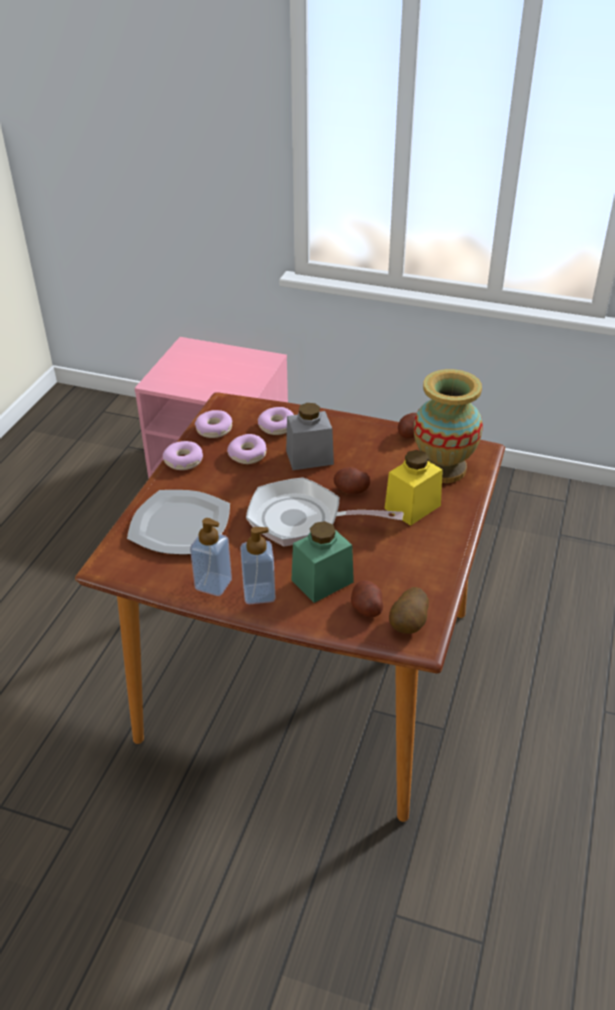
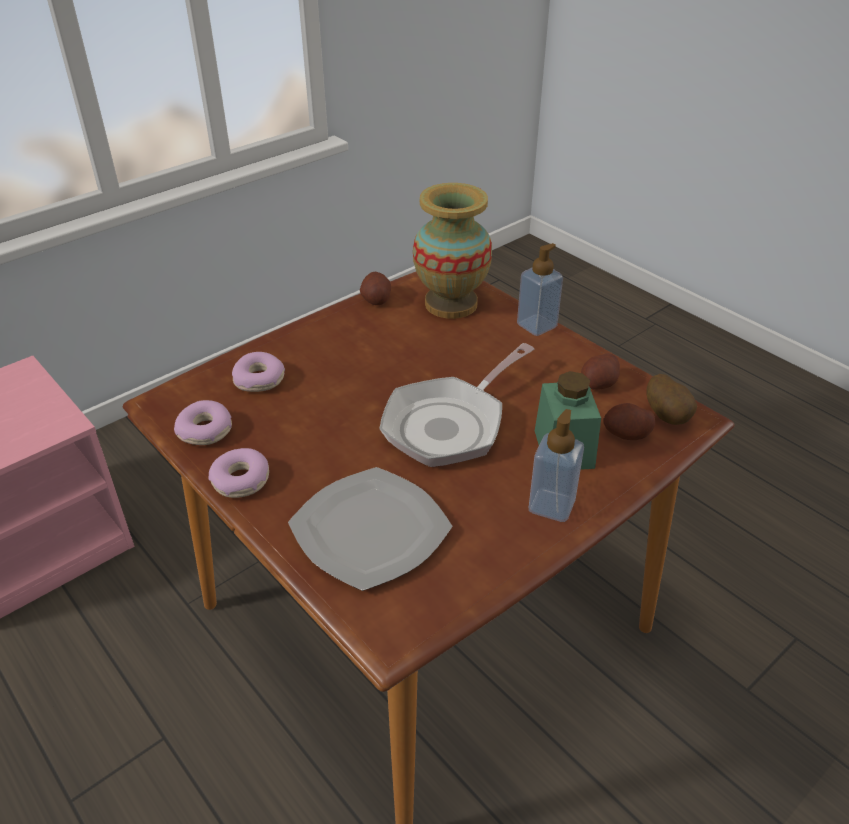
camera: 60 degrees left, 0 degrees up
soap dispenser [190,518,232,596] -> soap dispenser moved to [517,243,563,336]
donut [227,434,267,464] -> none
grey jar [286,403,334,470] -> none
potato [334,467,370,494] -> potato moved to [581,353,620,390]
yellow jar [384,450,443,526] -> none

